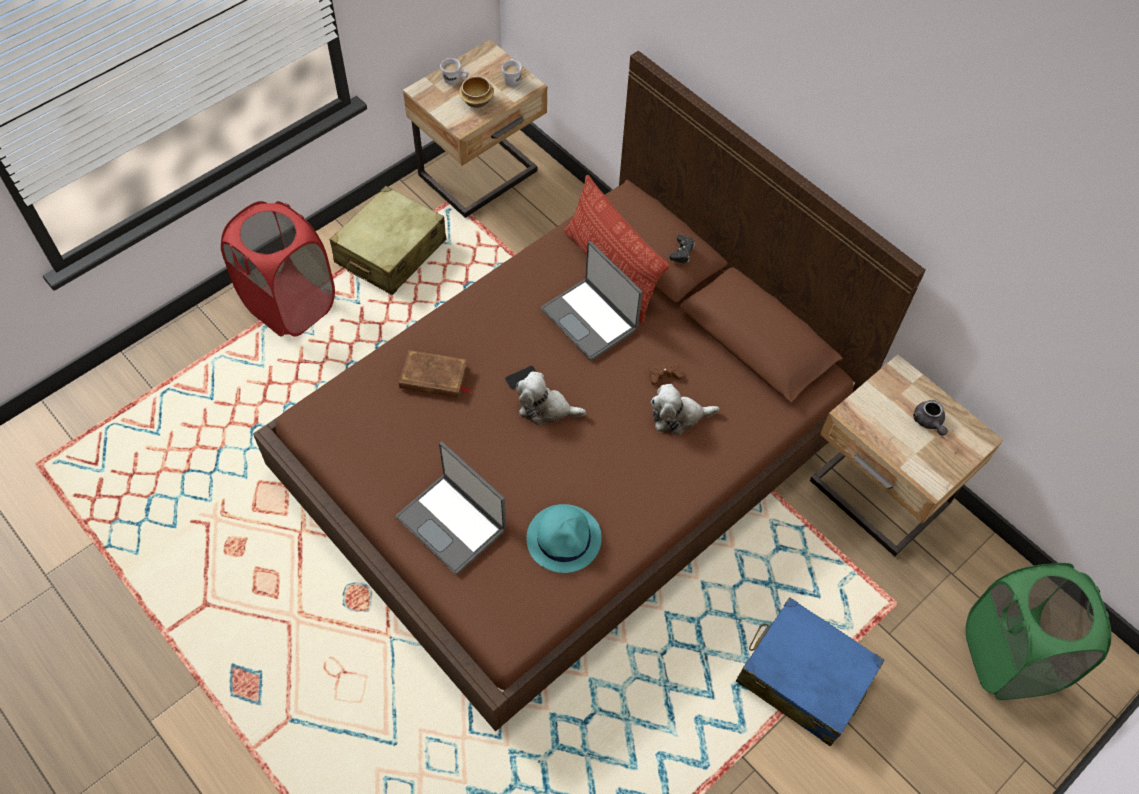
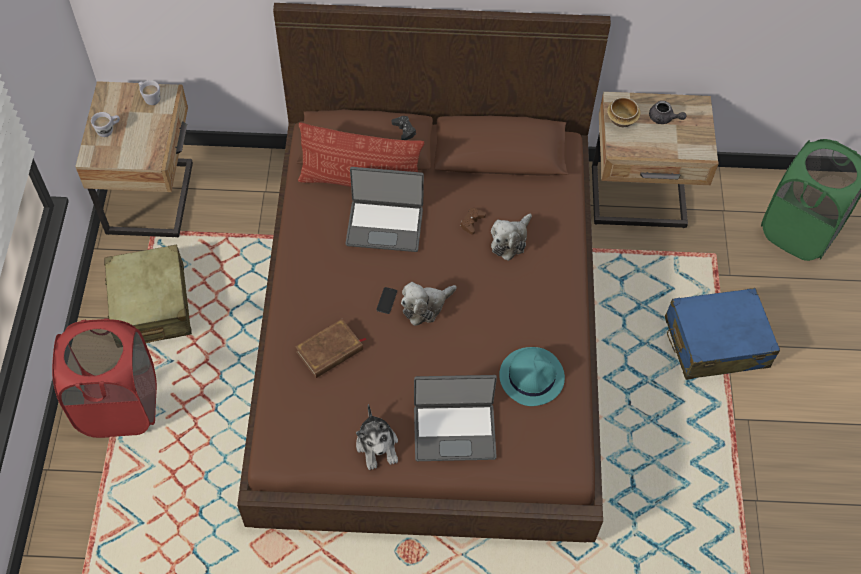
camera: 45 degrees left, 0 degrees up
bowl [459,76,494,108] -> bowl moved to [607,97,641,127]
none -> plush toy [356,404,398,470]

